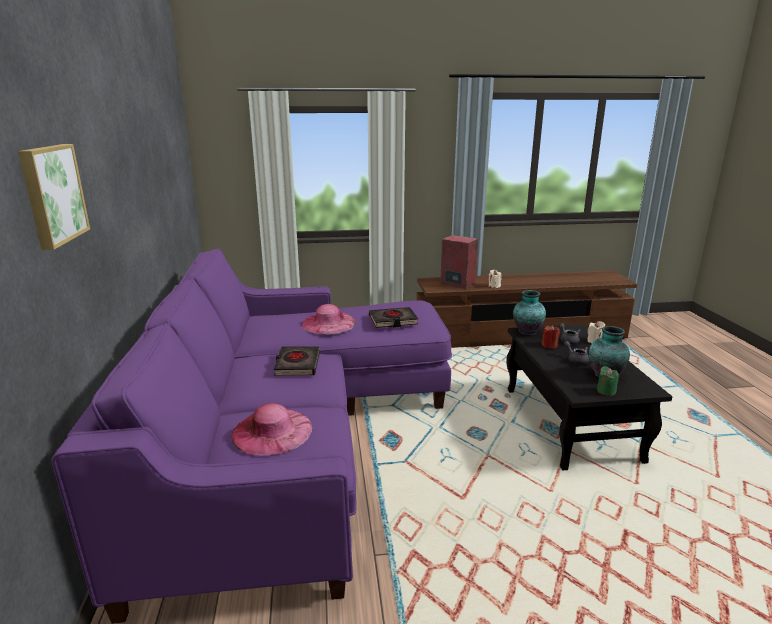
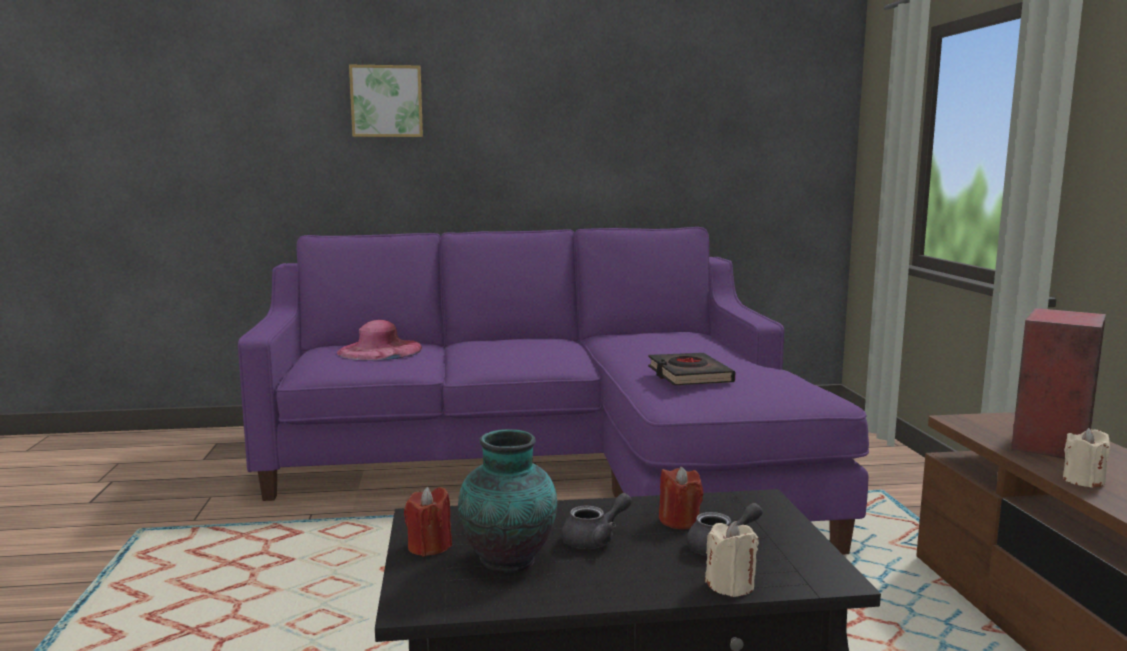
camera: 90 degrees right, 10 degrees down
black book [274,346,320,376] -> none
pink hat [302,304,357,334] -> none
vase [513,290,546,335] -> none
green candle [597,366,619,396] -> red candle [404,487,452,557]

